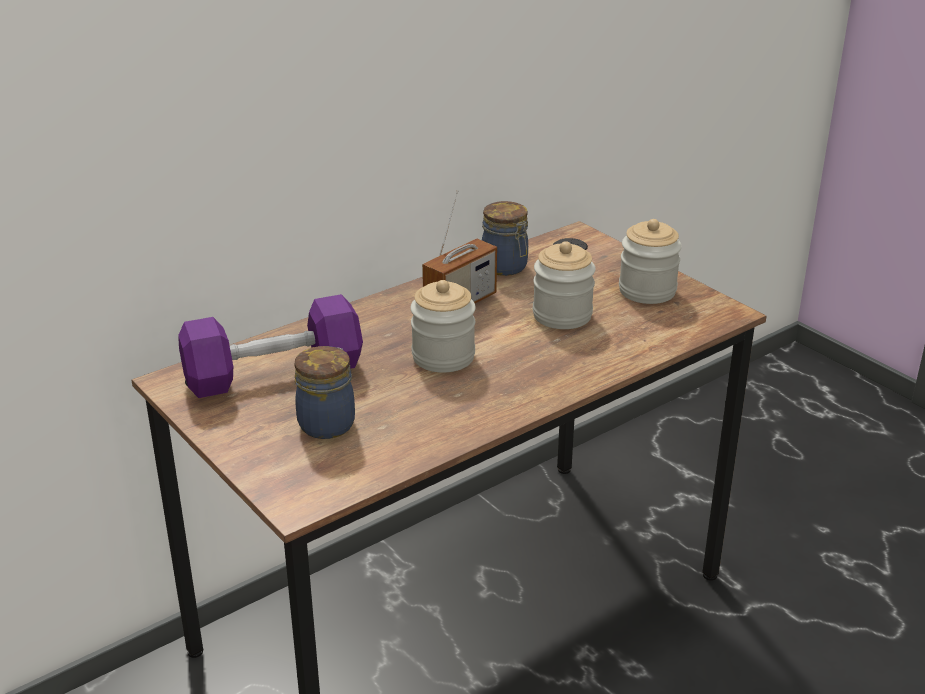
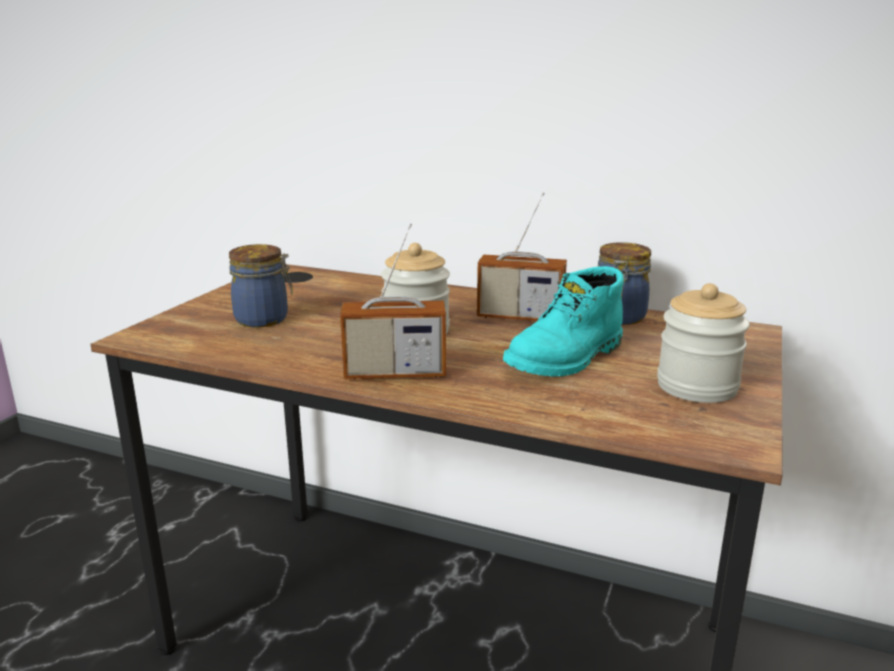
camera: 60 degrees right, 10 degrees down
purple dumbbell [178,294,363,398] -> none
jar [533,241,596,329] -> turquoise boot [503,266,624,376]
none -> radio [340,223,446,379]

